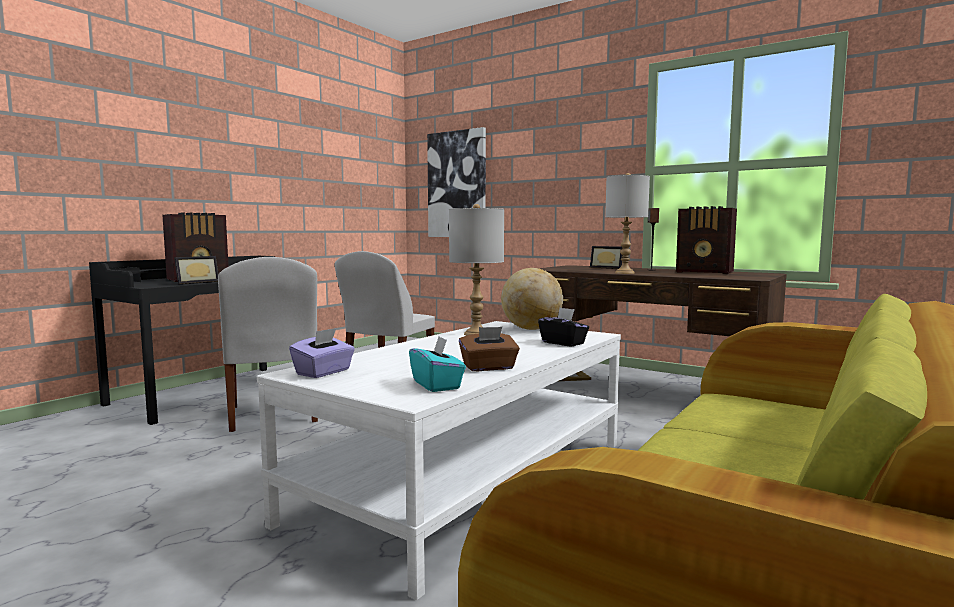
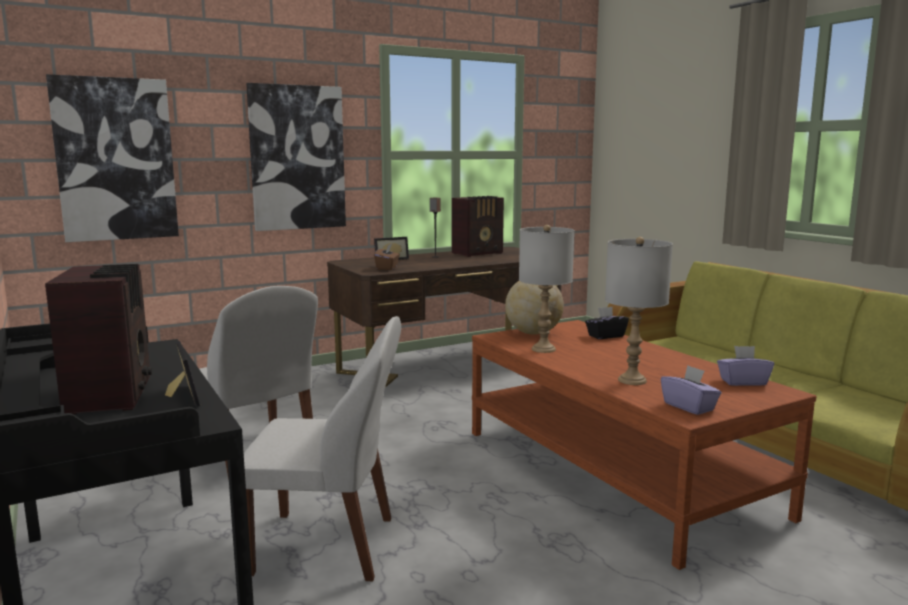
camera: 65 degrees left, 5 degrees up
white coffee table [257,321,621,601] -> brown coffee table [472,320,816,570]
turquoise tissue box [409,336,466,392] -> purple tissue box [717,346,774,386]
brown tissue box [459,327,520,371] -> brown tissue box moved to [374,244,400,270]
grey table lamp [605,173,650,274] -> grey table lamp moved to [605,237,673,385]
none -> picture [246,83,346,231]

